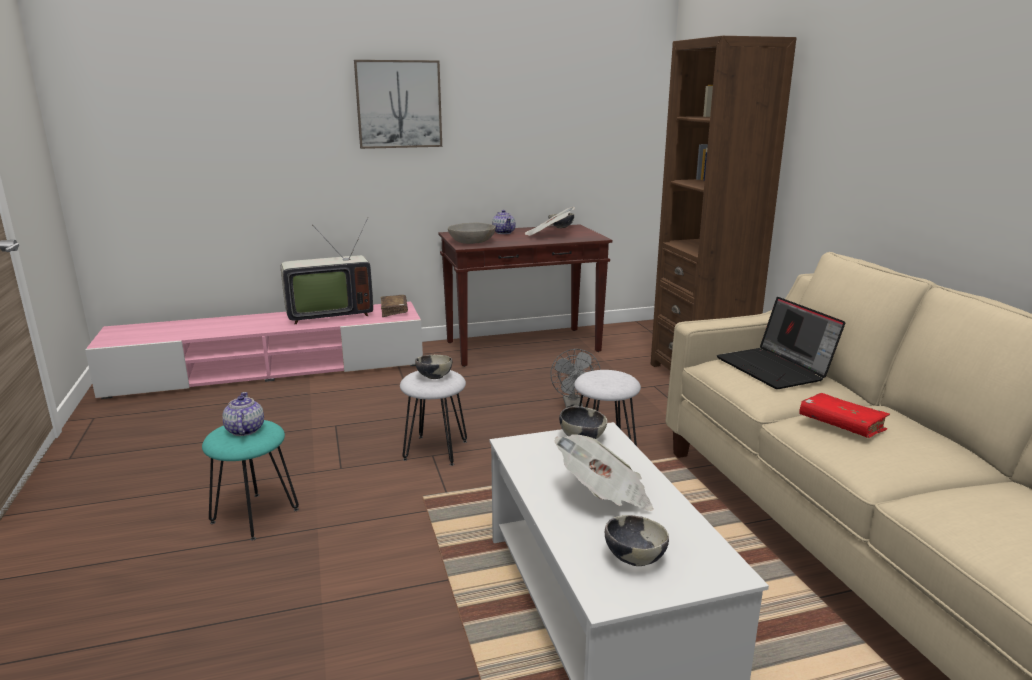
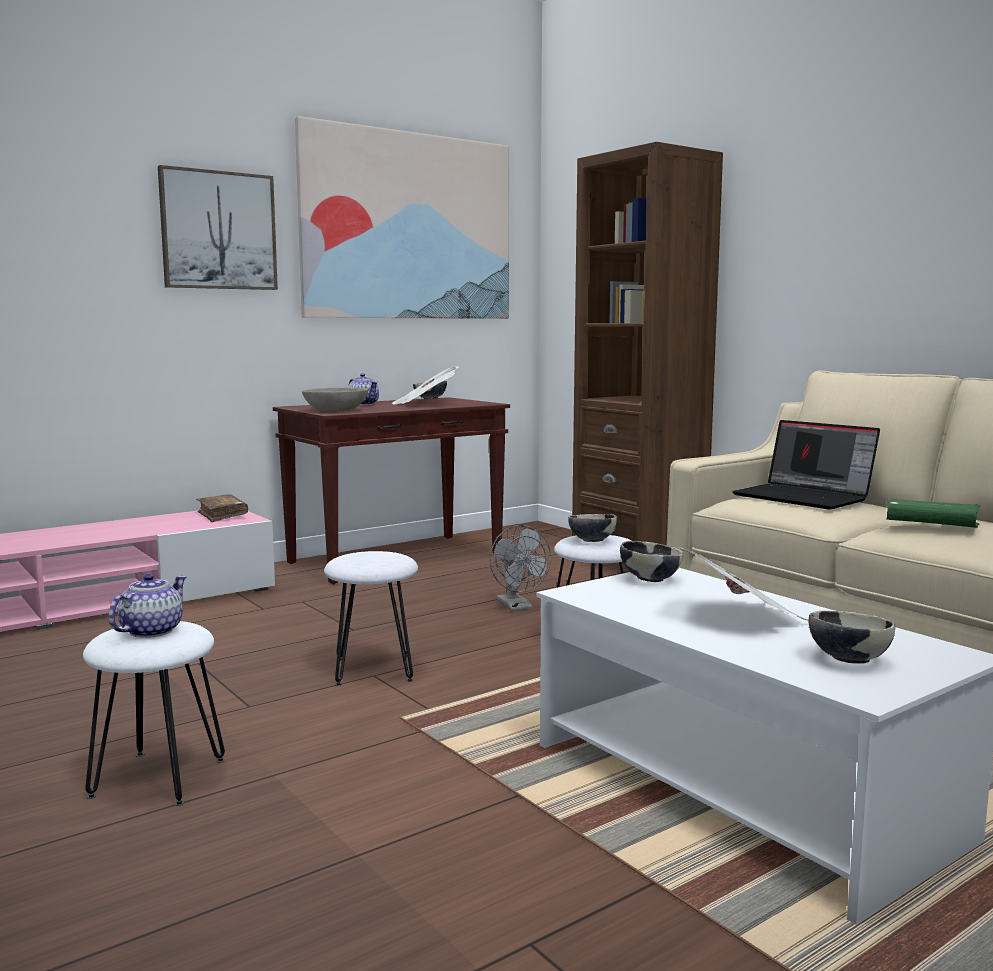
camera: 20 degrees left, 10 degrees down
turquoise stool [202,420,299,541] -> white stool [83,621,225,806]
teapot [222,392,264,436] -> teapot turned 60 degrees clockwise [108,573,186,638]
television [281,217,373,324] -> none
bowl [415,355,453,379] -> bowl moved to [568,514,617,542]
red book [799,393,890,438] -> green book [886,499,980,528]
none -> picture [295,116,509,319]

